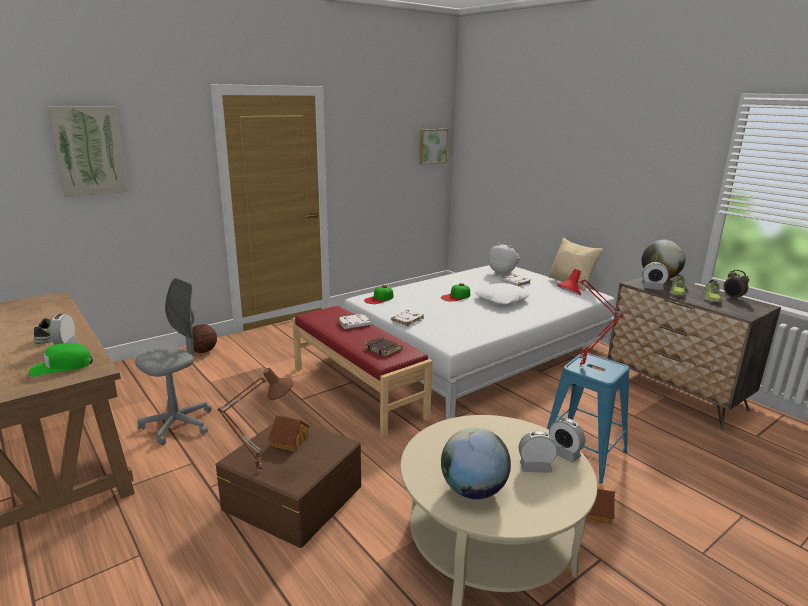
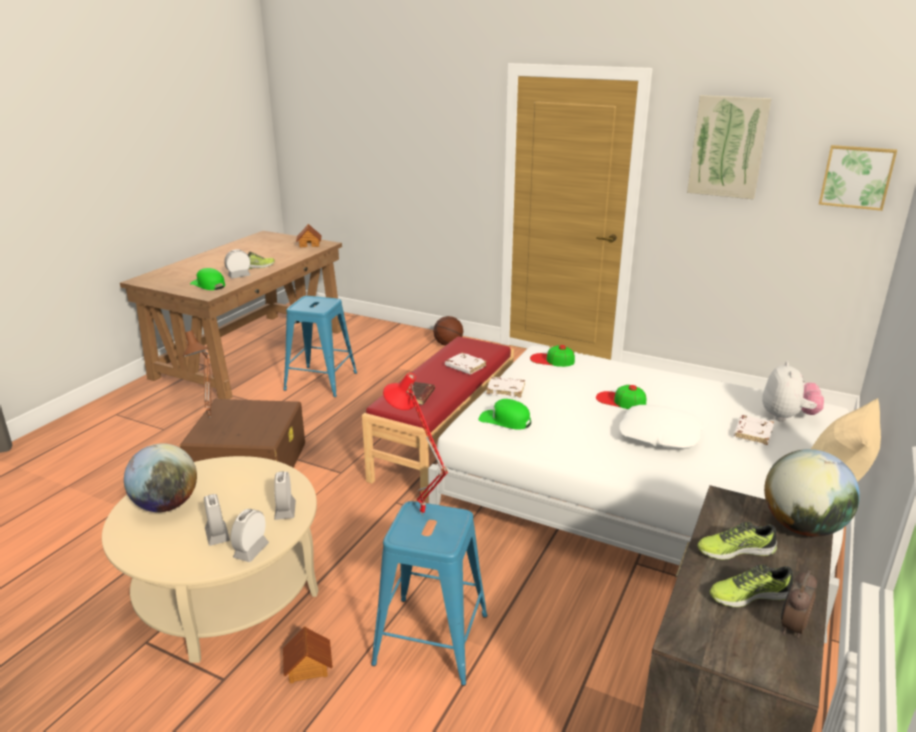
camera: 65 degrees right, 5 degrees up
picture [47,106,129,197] -> picture moved to [687,95,771,199]
grey office chair [135,278,212,445] -> blue stool [283,296,357,397]
toy house [268,416,310,452] -> toy house moved to [296,224,322,248]
alarm clock [642,262,669,290] -> alarm clock moved to [274,472,296,520]
none -> green cap [479,399,531,430]

